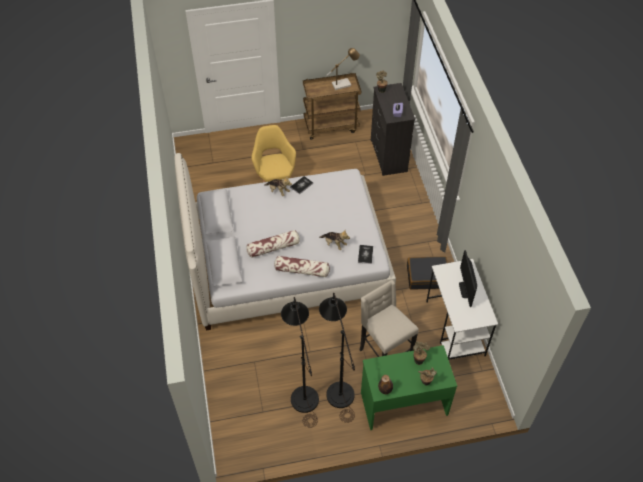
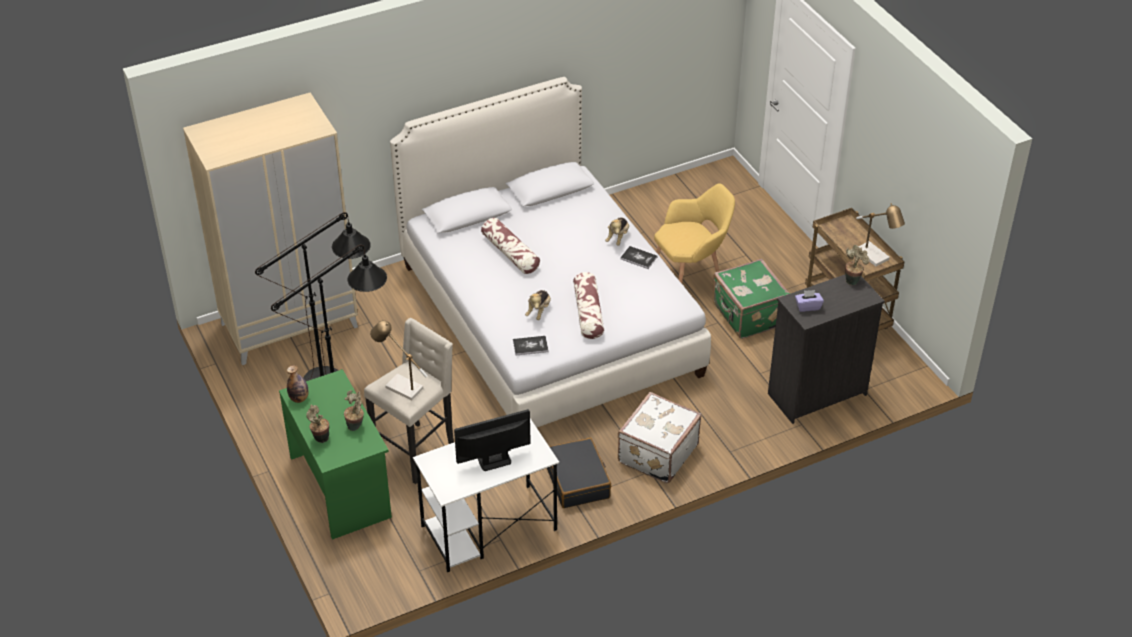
camera: 75 degrees right, 10 degrees down
pillow [274,256,330,277] -> pillow moved to [573,272,604,339]
none -> beige wardrobe [183,93,358,365]
none -> table lamp [370,320,428,401]
none -> white suitcase [618,392,702,483]
none -> green suitcase [713,259,790,339]

